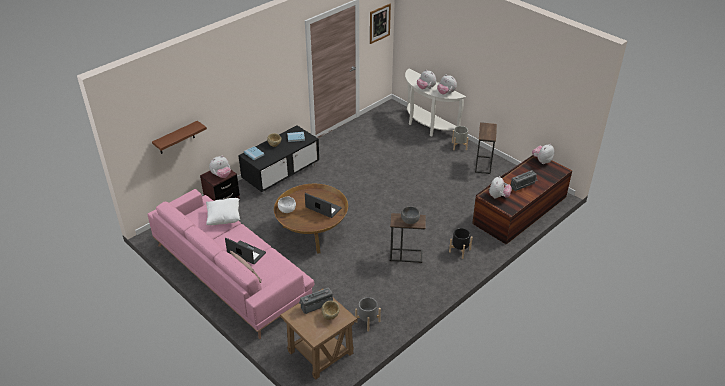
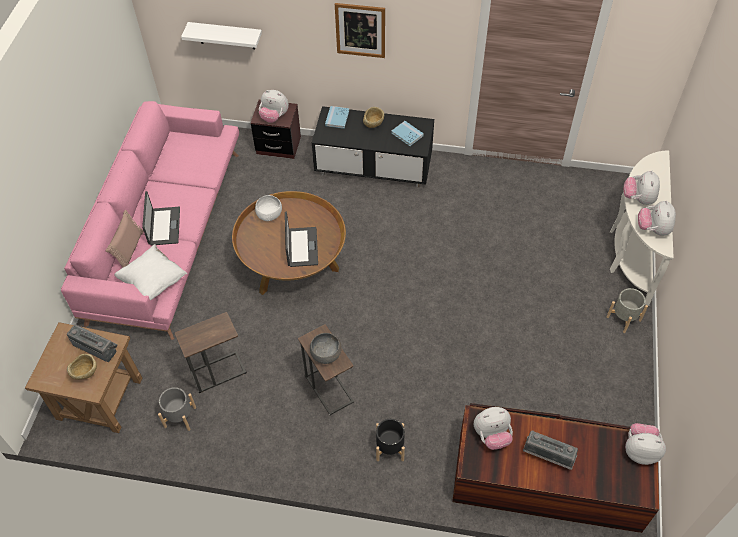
camera: 55 degrees right, 15 degrees up
brown shelf [152,121,207,154] -> white shelf [181,22,262,49]
white pillow [206,198,240,225] -> white pillow moved to [114,244,187,300]
picture [370,4,391,44] -> picture moved to [335,3,385,58]
brown side table [475,122,497,174] -> brown side table moved to [175,312,247,393]

